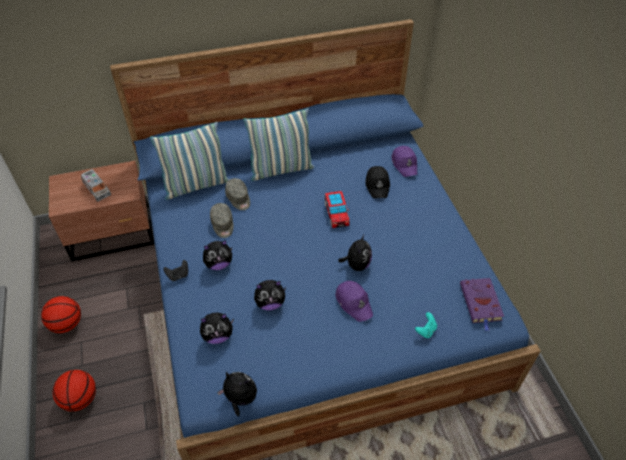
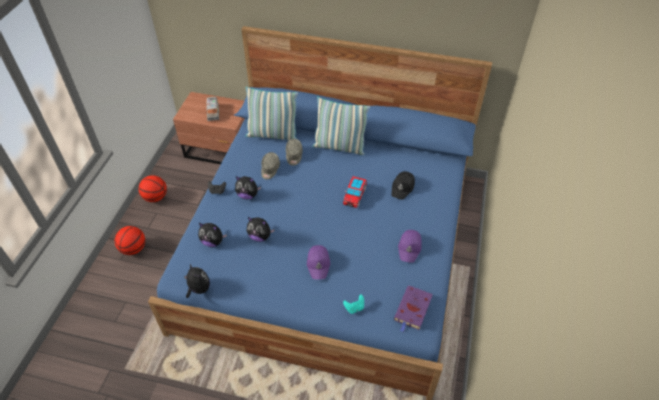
camera: 30 degrees right, 0 degrees up
plush toy [338,235,372,271] -> none
purple cap [391,146,417,177] -> purple cap moved to [398,230,422,263]

